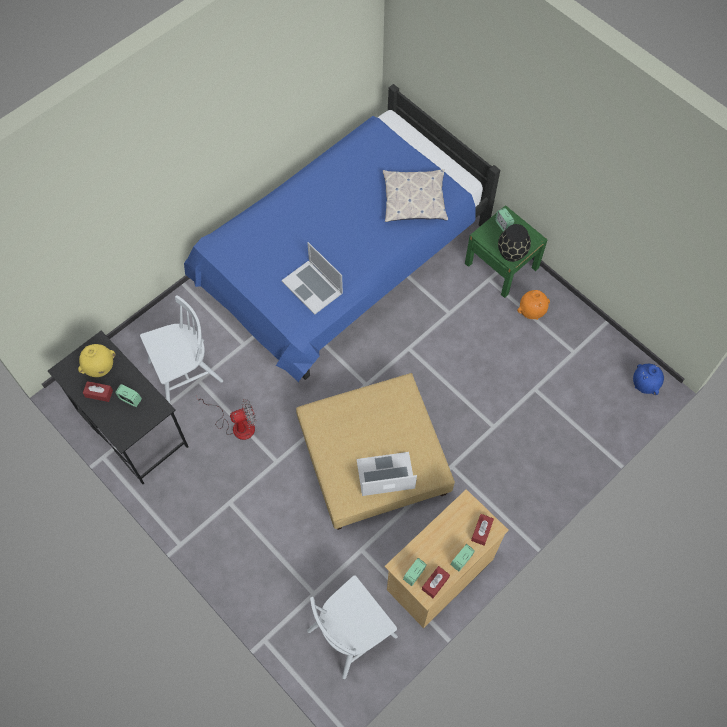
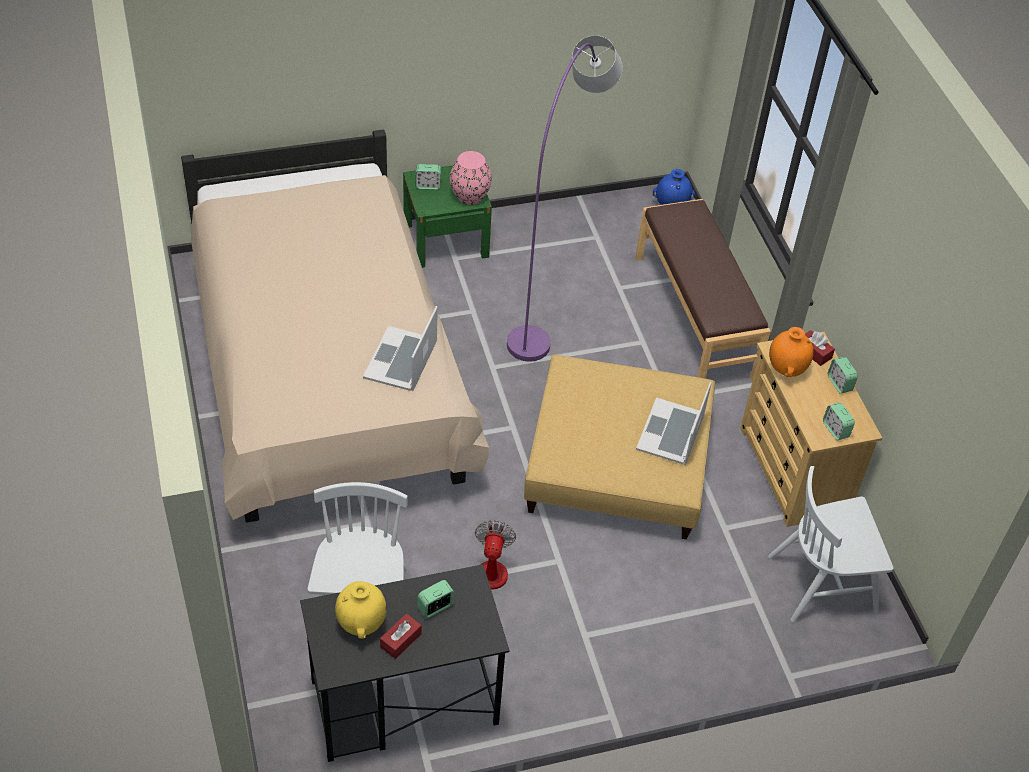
camera: 65 degrees left, 15 degrees down
blue bed [184,84,500,382] -> beige bed [181,129,489,523]
laptop [282,242,343,315] -> laptop turned 120 degrees clockwise [363,306,438,391]
white chair [307,575,398,679] -> white chair turned 90 degrees clockwise [768,466,894,623]
pillow [383,169,448,222] -> none
red tissue box [422,566,450,598] -> none
black vase [498,224,531,262] -> pink vase [450,151,492,205]
orange vase [517,290,550,320] -> orange vase moved to [769,327,814,377]
none -> purple floor lamp [507,35,623,362]
none -> brown bench [636,199,771,381]

